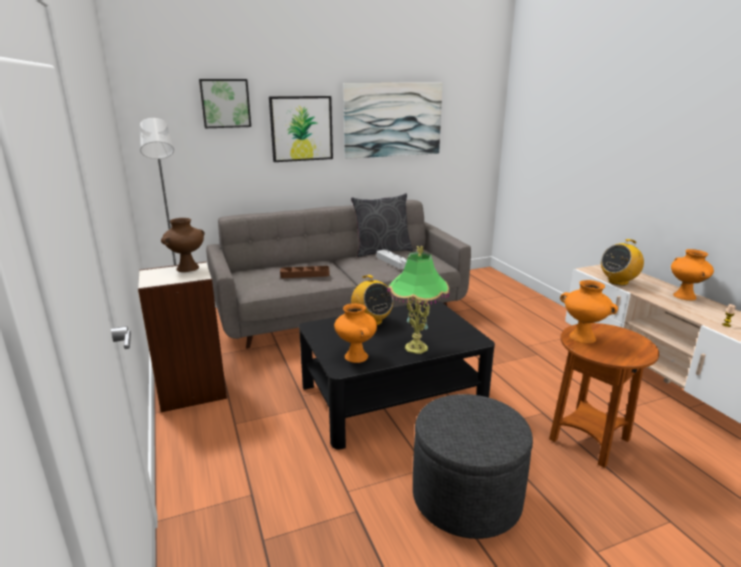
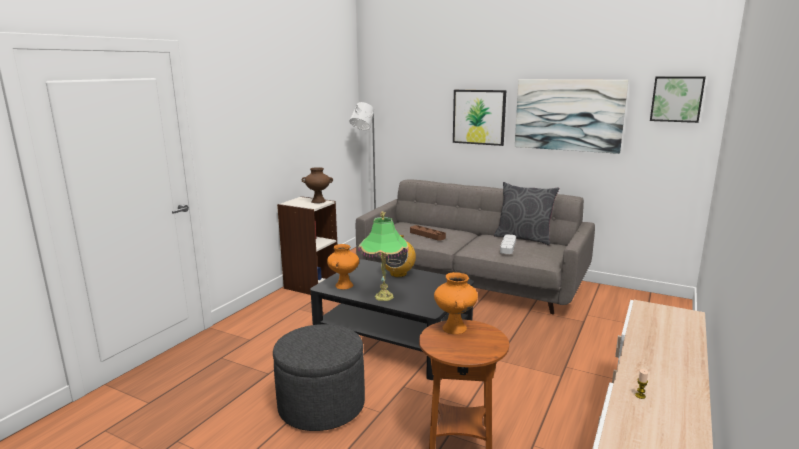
camera: 50 degrees right, 5 degrees down
picture [199,79,251,128] -> picture moved to [650,77,706,123]
radio [601,239,644,286] -> none
orange vase [671,249,714,301] -> none

